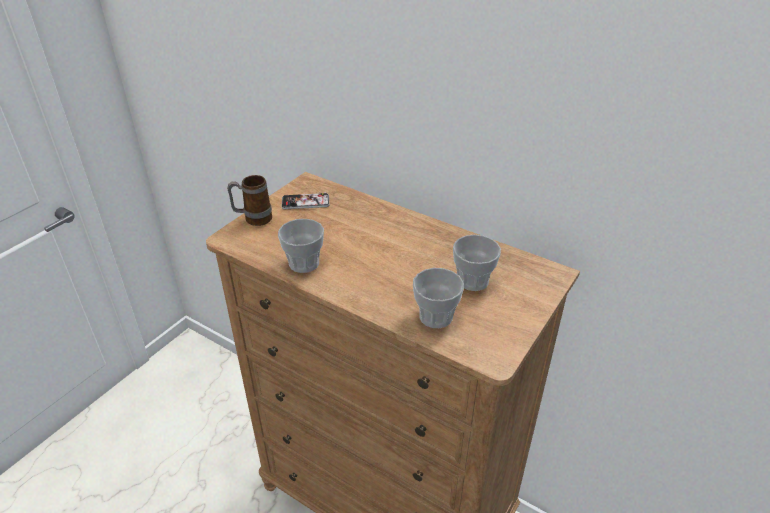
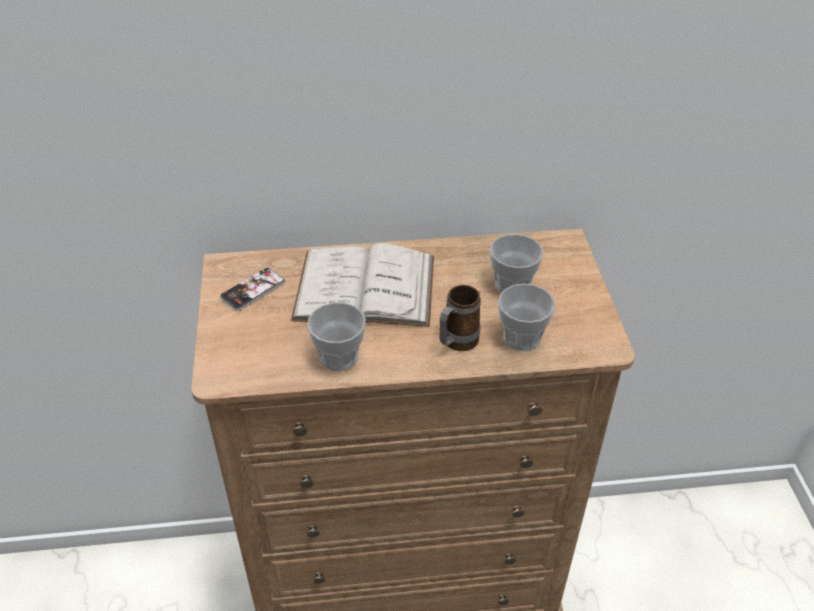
camera: 40 degrees left, 5 degrees up
mug [227,175,272,226] -> mug moved to [440,285,481,351]
none -> white book [291,243,434,327]

